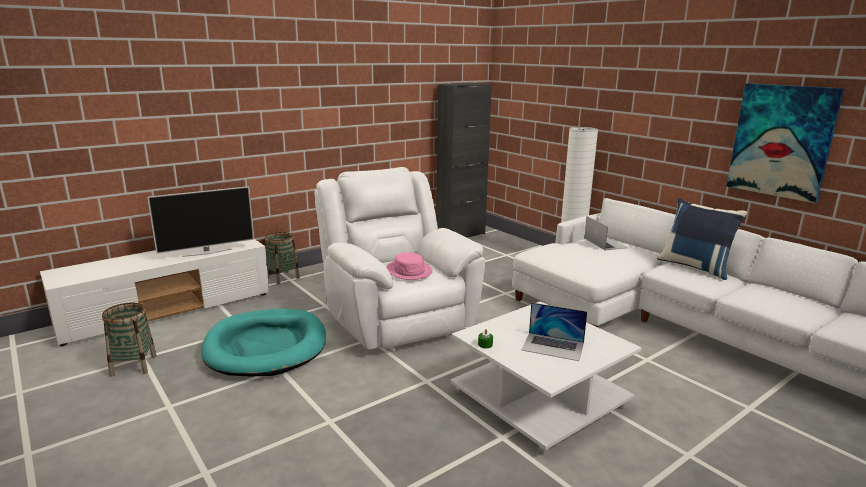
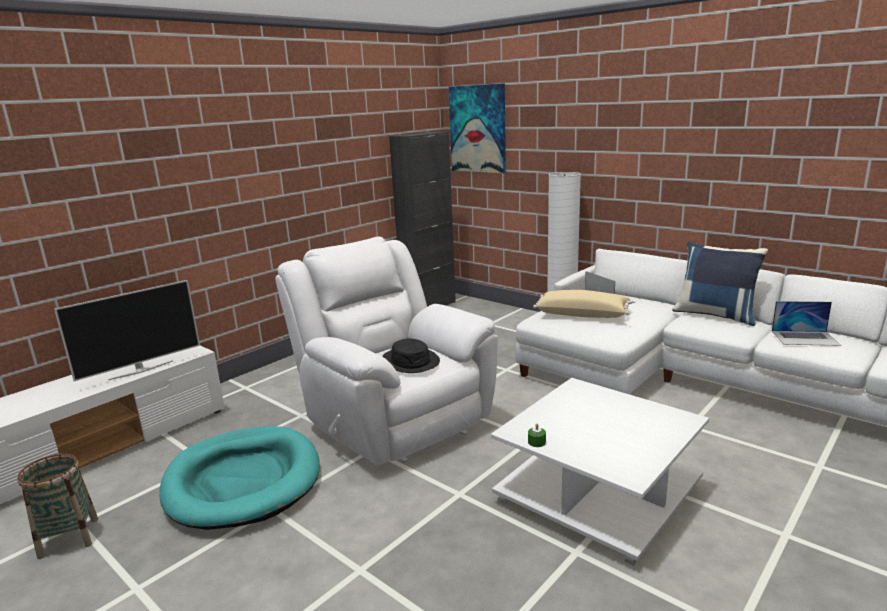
camera: 10 degrees left, 0 degrees up
basket [265,232,300,284] -> none
pink hat [386,252,433,280] -> black hat [382,338,440,373]
laptop [522,302,587,361] -> laptop moved to [772,301,842,346]
picture [726,83,844,203] -> picture moved to [449,83,506,174]
none -> beige pillow [533,290,633,318]

